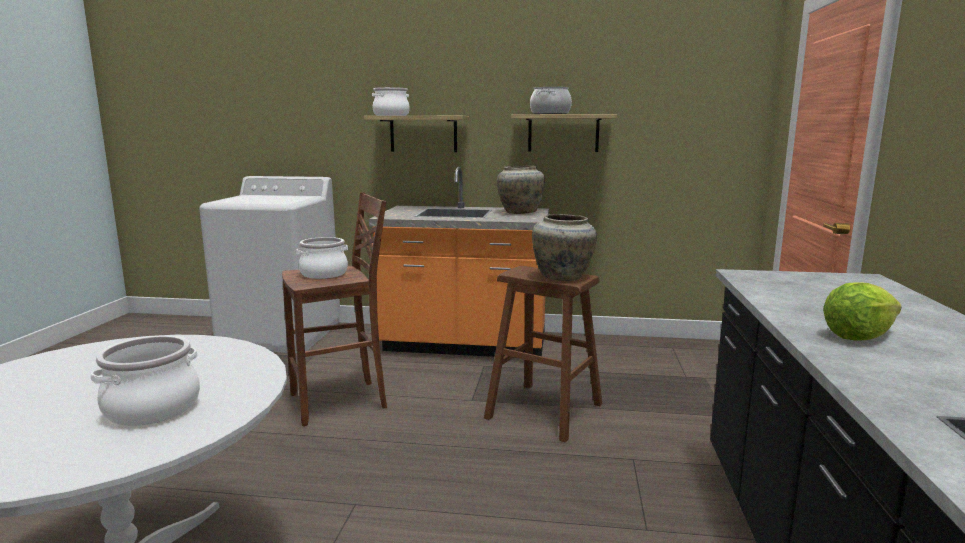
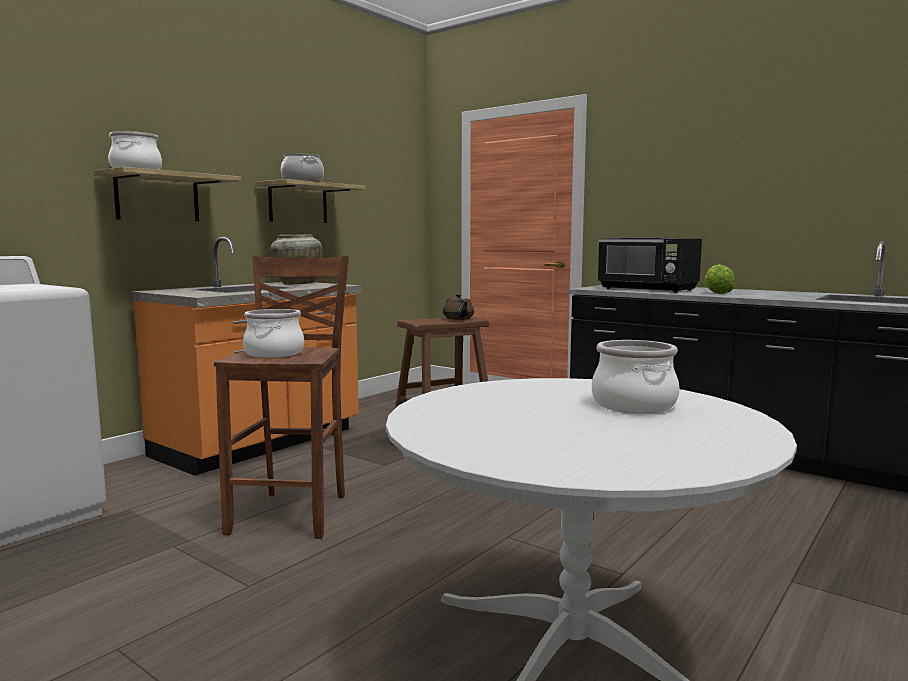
camera: 60 degrees left, 5 degrees down
beige vase [532,214,597,281] -> brown teapot [443,294,474,320]
none -> black microwave [598,238,702,293]

